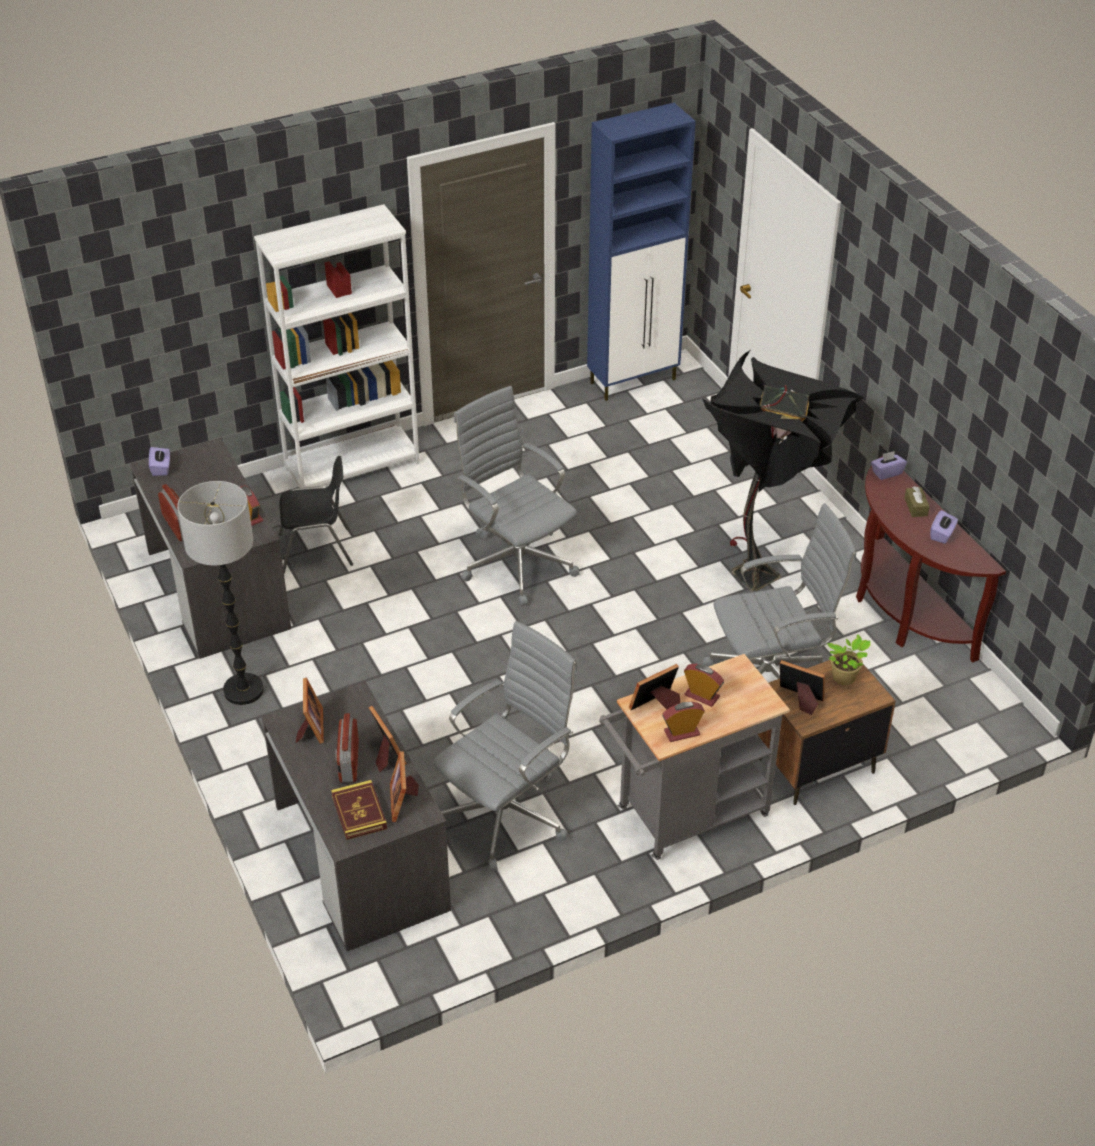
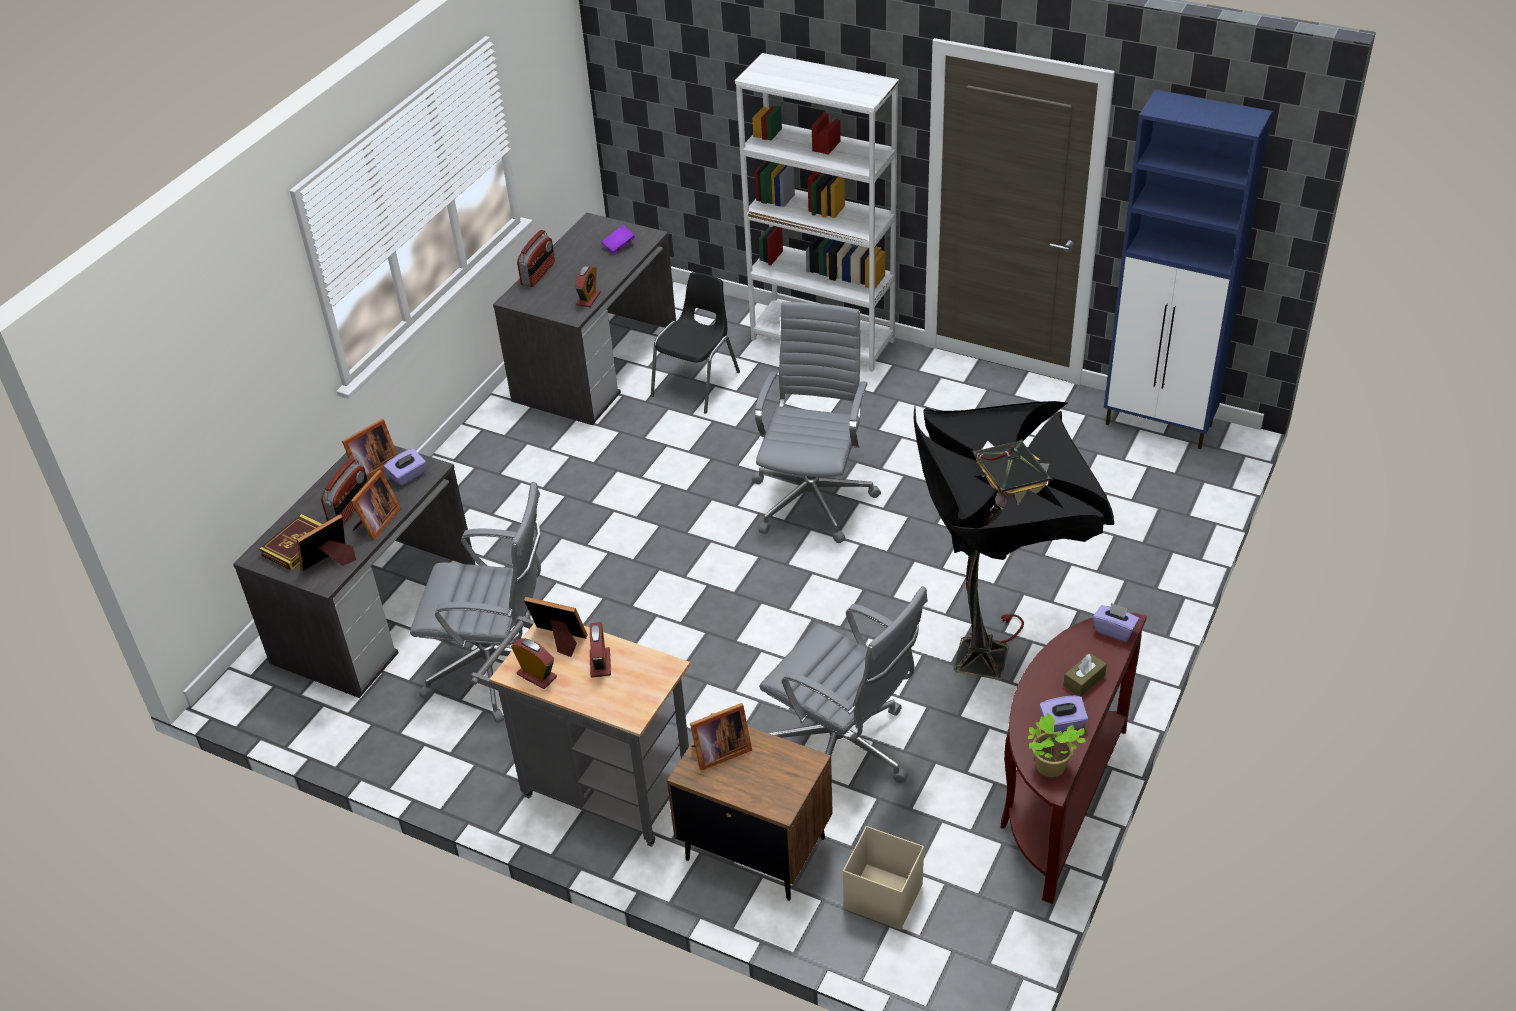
camera: 55 degrees right, 0 degrees up
purple tissue box [149,447,170,476] -> purple tissue box moved to [384,449,426,486]
floor lamp [177,481,264,705] -> none
black chair [279,456,353,574] -> black chair turned 105 degrees counterclockwise [651,272,740,414]
radio [335,713,359,783] -> radio turned 150 degrees clockwise [321,458,368,525]
picture frame [780,660,825,715] -> picture frame turned 75 degrees clockwise [690,703,752,771]
potted plant [827,634,871,685] -> potted plant moved to [1028,713,1086,777]
none -> purple book [601,225,636,254]
none -> beige storage box [843,826,924,930]

